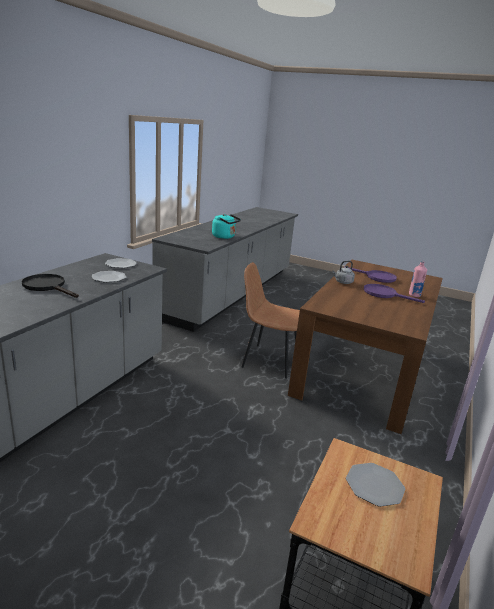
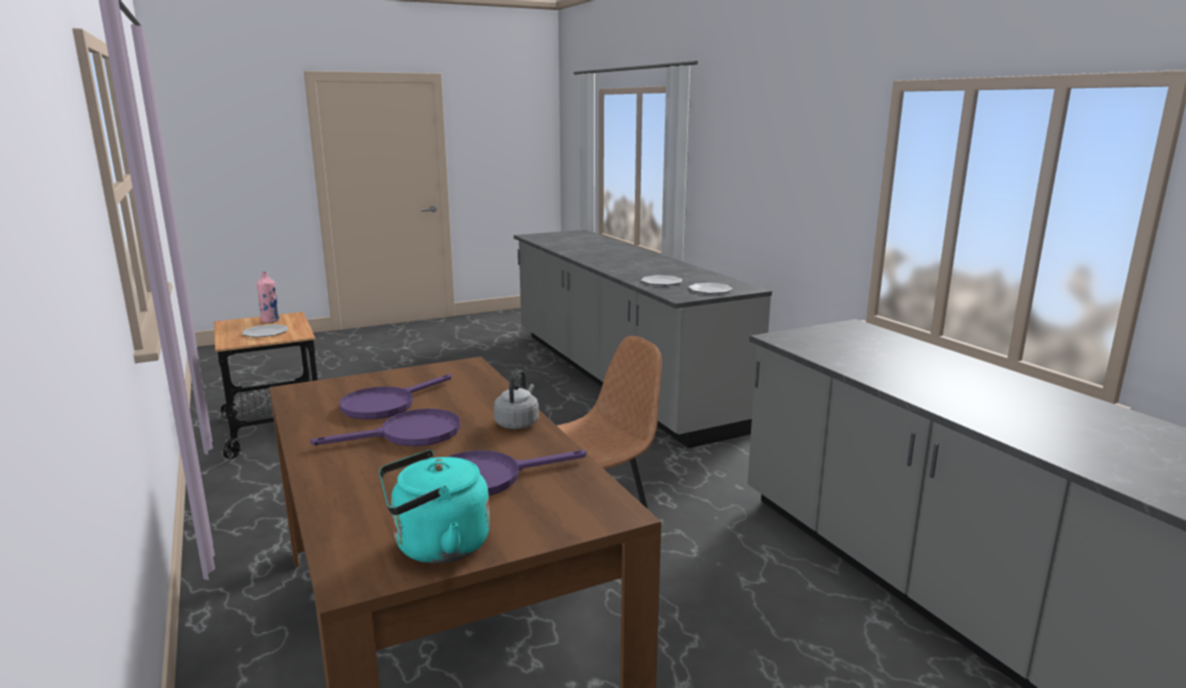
camera: 130 degrees right, 5 degrees down
black frying pan [22,274,79,298] -> none
turquoise kettle [212,214,241,239] -> turquoise kettle moved to [379,450,490,564]
pink bottle [409,261,427,297] -> pink bottle moved to [257,272,279,323]
none -> purple frying pan [339,374,451,419]

